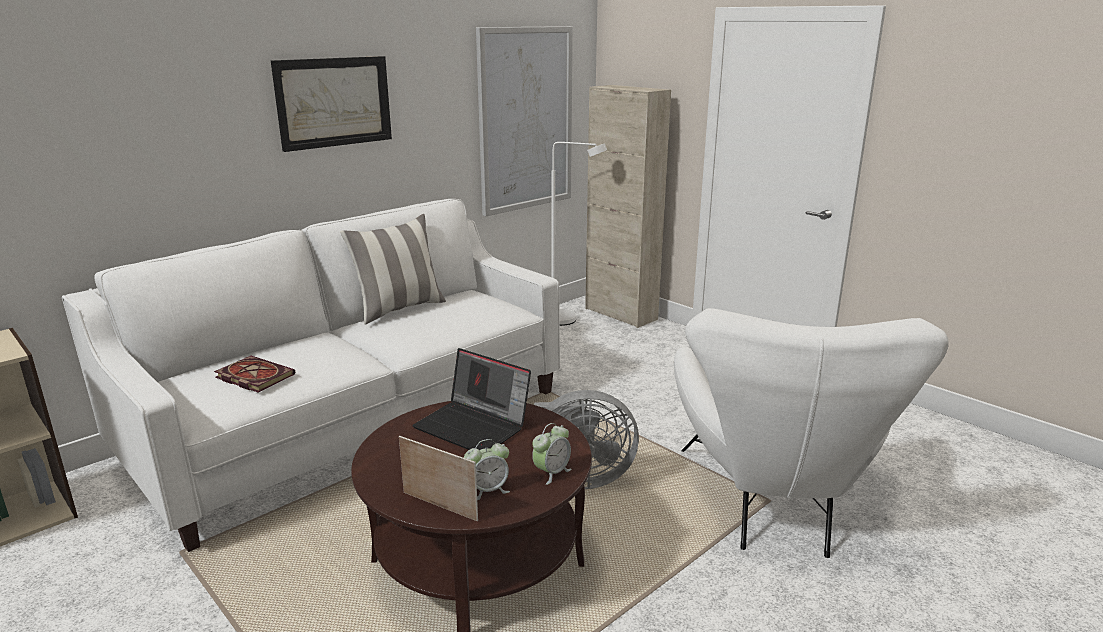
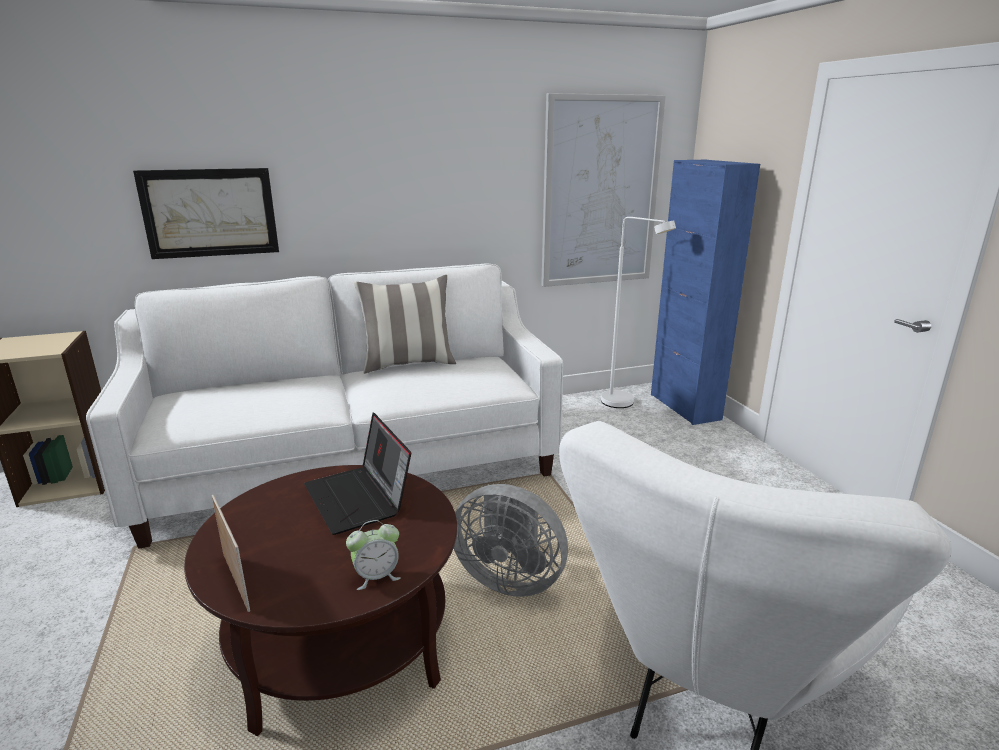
camera: 25 degrees right, 0 degrees up
book [214,356,295,393] -> none
picture [271,56,392,152] -> picture moved to [133,168,279,259]
alarm clock [464,439,510,500] -> none
beige cabinet [585,85,671,328] -> blue cabinet [651,160,760,425]

